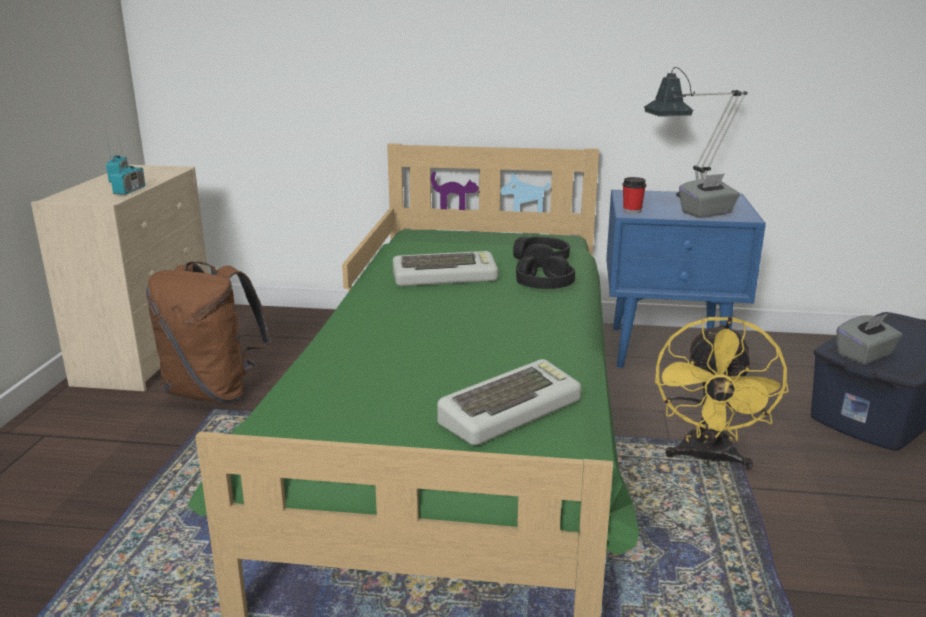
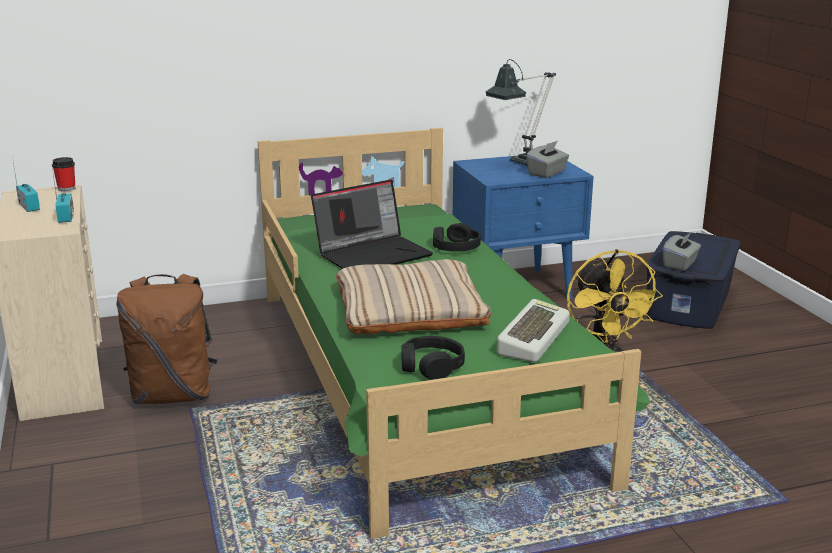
camera: 25 degrees left, 0 degrees up
keyboard [393,251,498,286] -> laptop [311,179,433,269]
black headphones [513,237,570,267] -> black headphones moved to [401,336,465,379]
cup [622,177,646,214] -> cup moved to [52,157,75,191]
none -> beige pillow [336,259,491,335]

